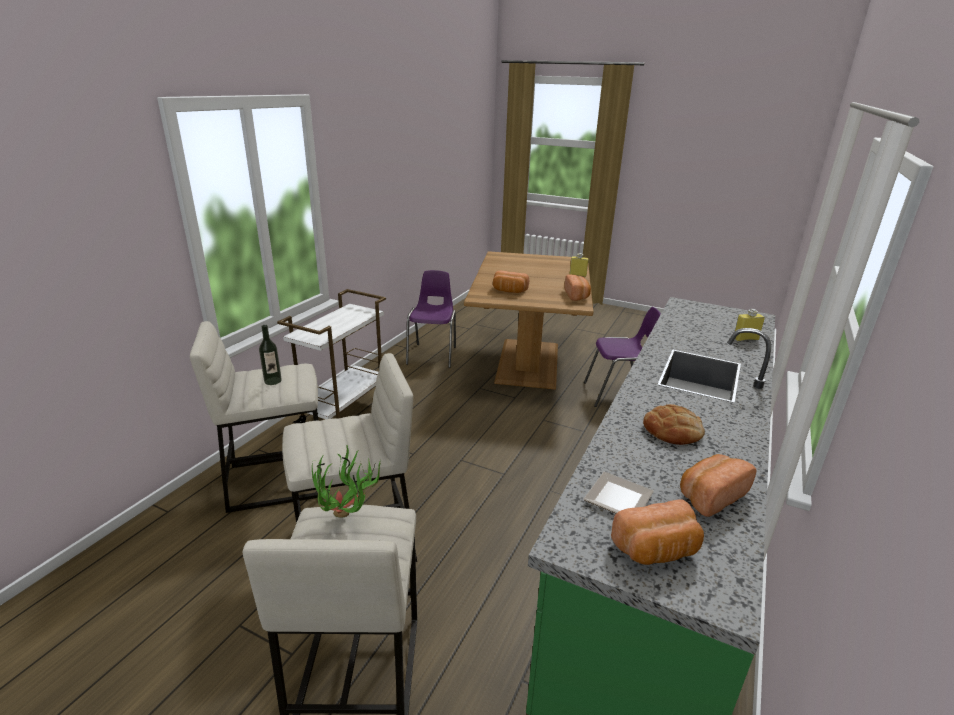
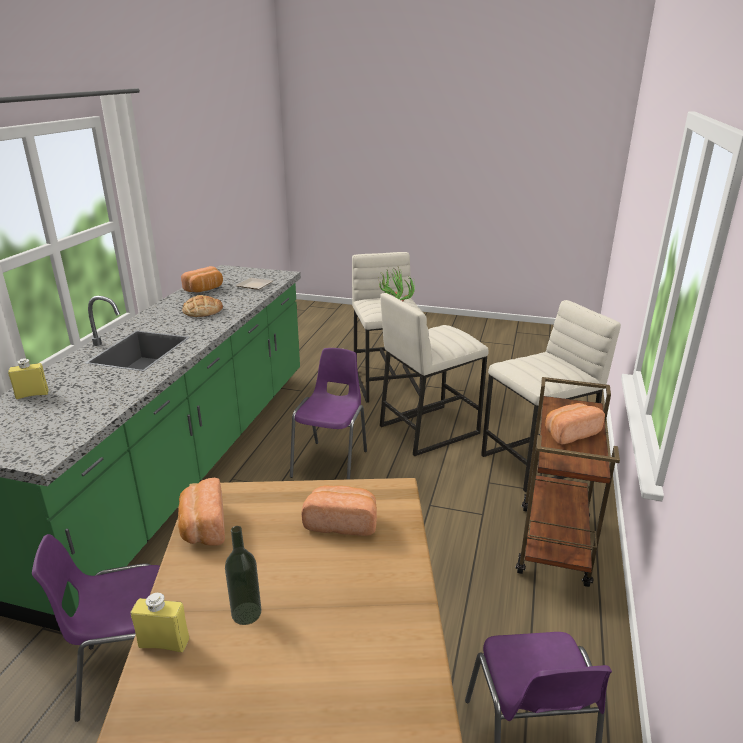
camera: 170 degrees right, 0 degrees up
bottle [259,325,282,385] -> bottle moved to [225,526,261,625]
white cart [277,289,386,423] -> brown cart [515,377,620,587]
bread [611,499,704,565] -> bread moved to [545,403,605,444]
none -> purple chair [290,348,367,480]

